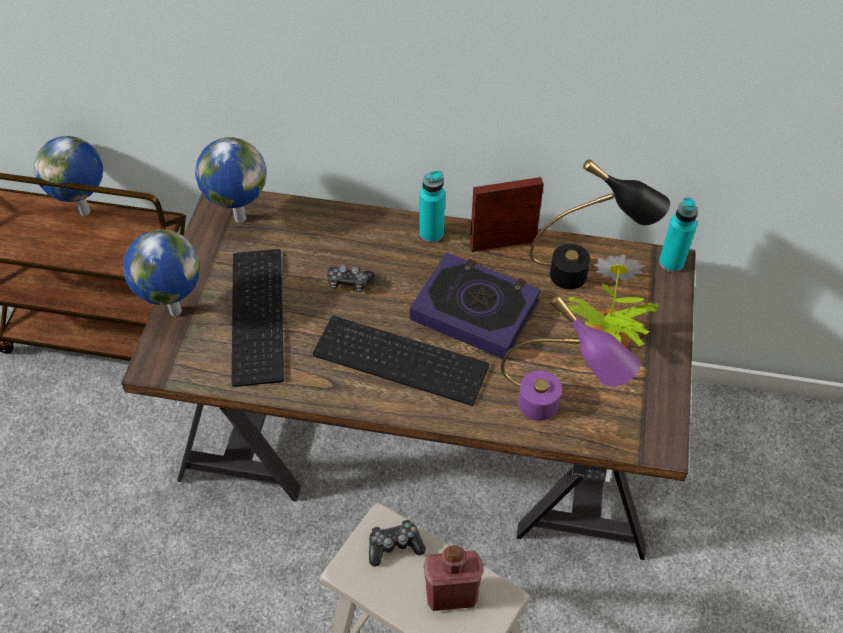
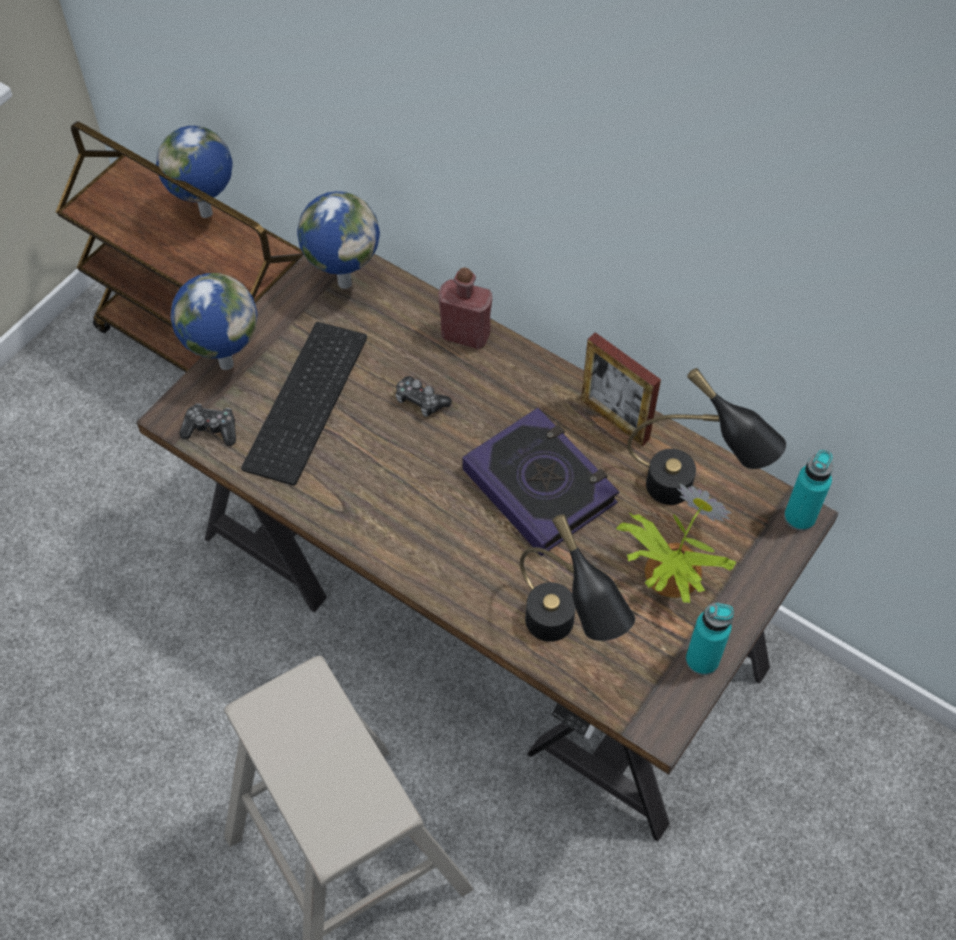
camera: 25 degrees right, 5 degrees up
keyboard [313,316,489,406] -> none
game controller [369,519,426,567] -> game controller moved to [180,403,236,446]
turquoise bottle [419,170,445,242] -> turquoise bottle moved to [686,603,734,675]
red bottle [424,545,483,611] -> red bottle moved to [438,267,492,349]
picture frame [470,177,544,252] -> picture frame turned 150 degrees counterclockwise [581,332,661,446]
purple table lamp [501,295,641,421] -> black table lamp [520,514,635,642]

